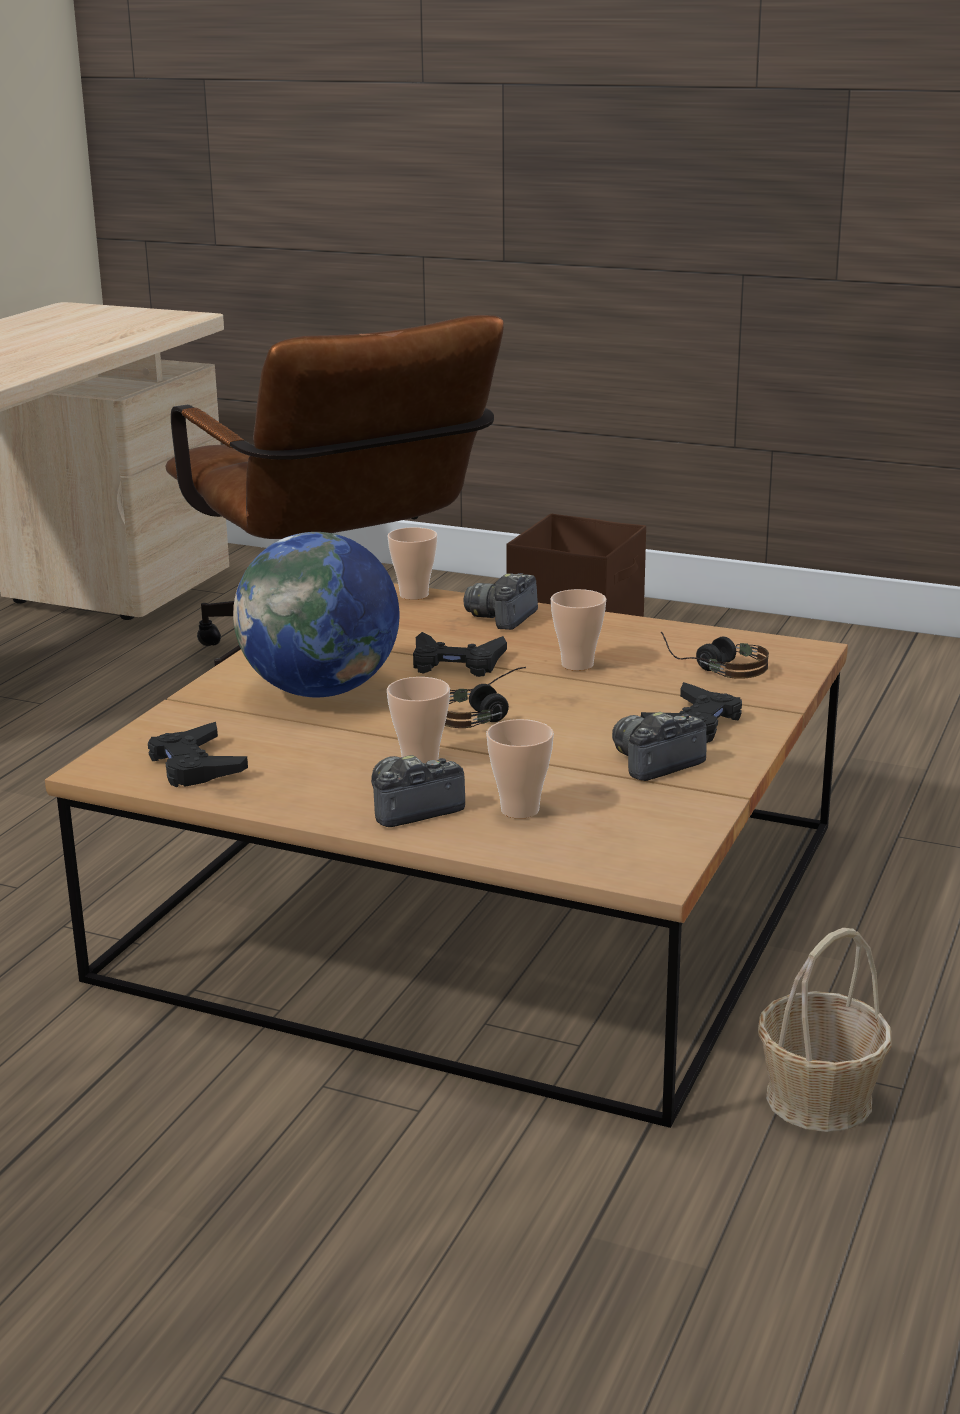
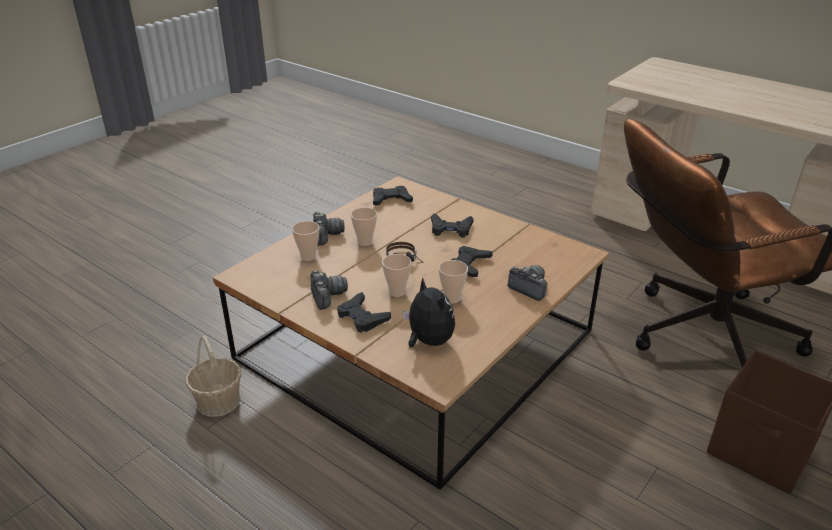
camera: 105 degrees right, 10 degrees up
globe [233,532,399,698] -> black game controller [431,214,473,238]
cup [387,527,437,600] -> cup moved to [382,254,411,297]
headphones [661,632,769,679] -> plush toy [402,278,455,347]

